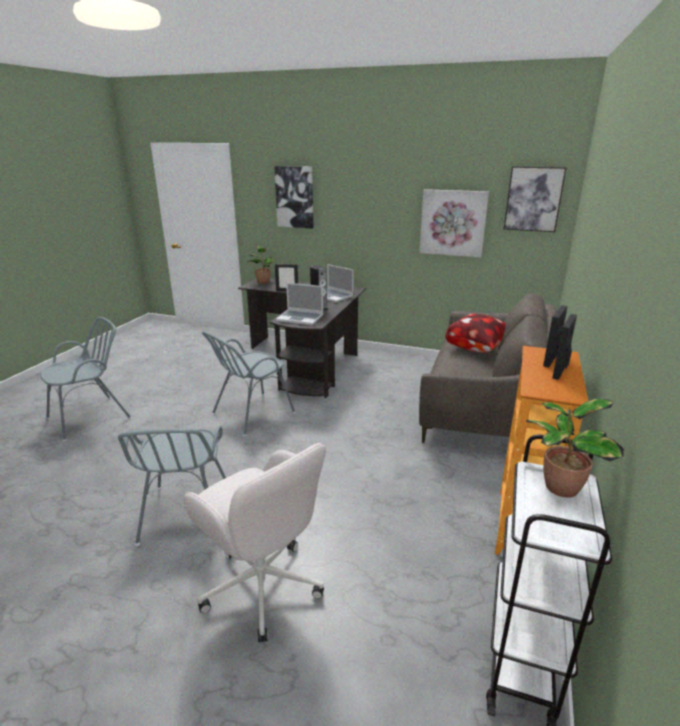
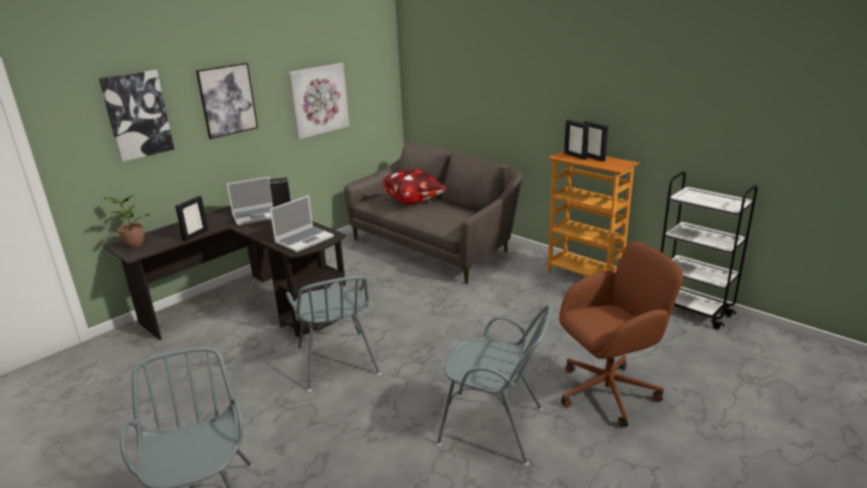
camera: 65 degrees left, 0 degrees up
white office chair [184,443,326,642] -> brown office chair [559,241,683,427]
picture [504,166,567,232] -> picture moved to [196,63,258,139]
potted plant [526,399,624,498] -> none

